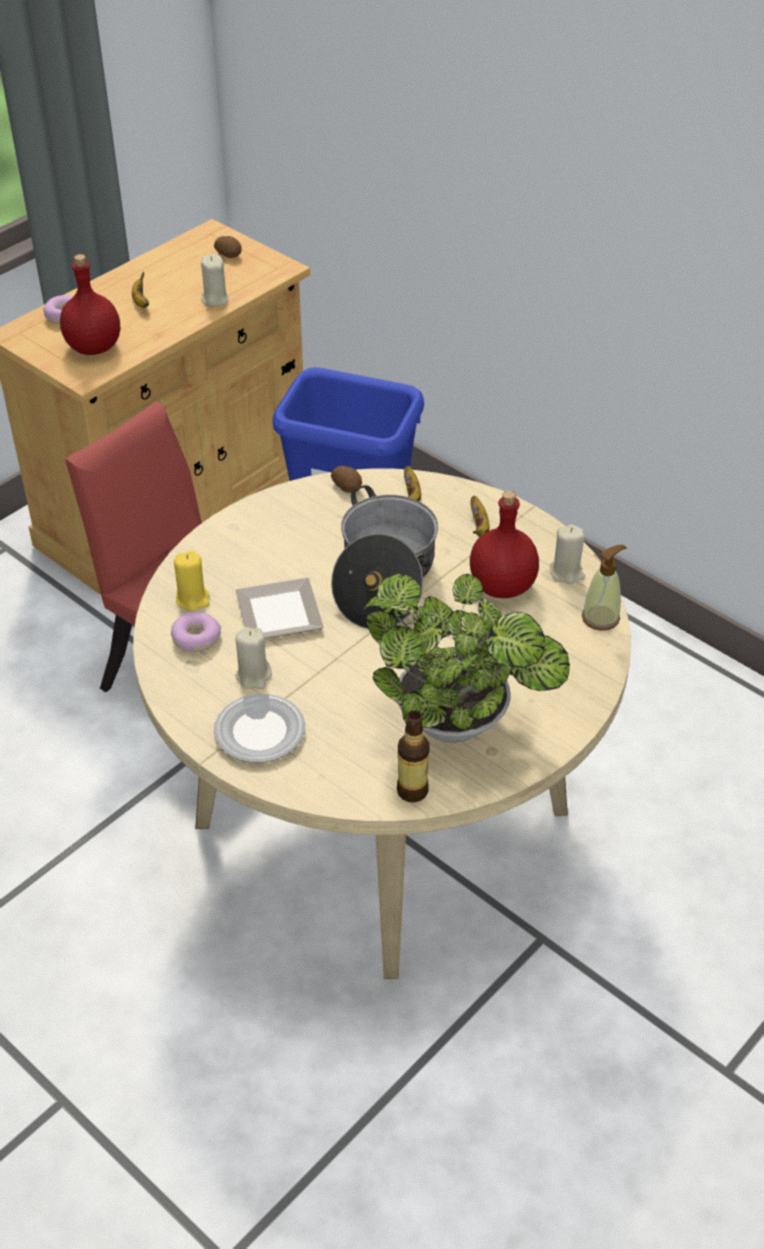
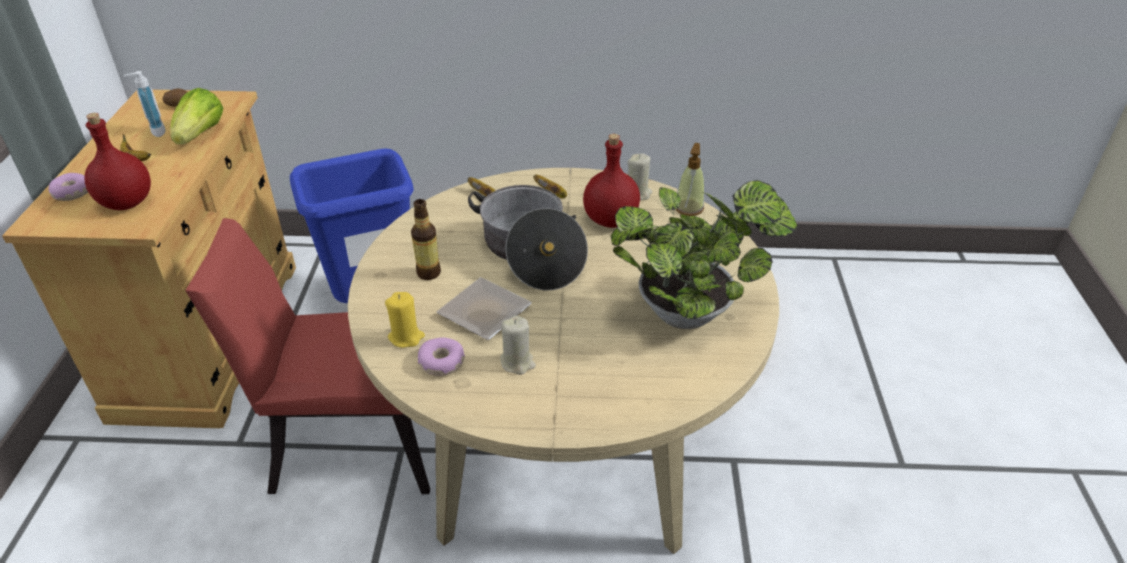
camera: 40 degrees left, 5 degrees down
beige candle [201,254,229,307] -> lettuce [170,88,223,145]
plate [214,694,305,763] -> none
potato [331,466,362,493] -> none
bottle [397,710,429,802] -> bottle moved to [411,199,441,280]
none -> soap dispenser [123,71,165,137]

